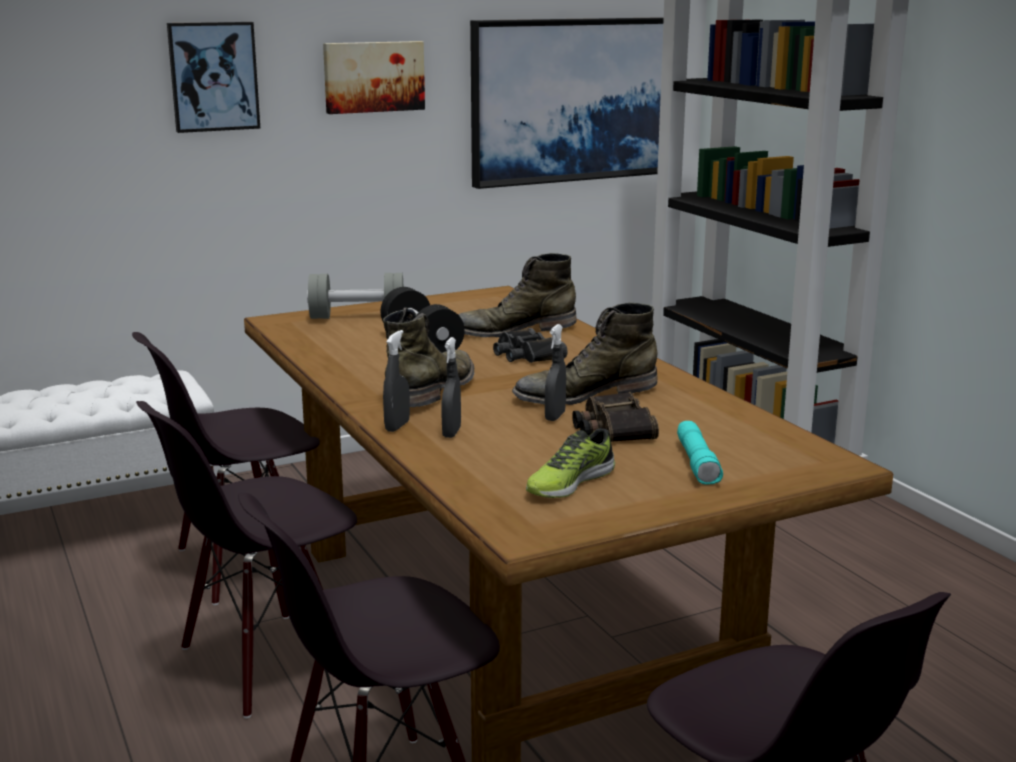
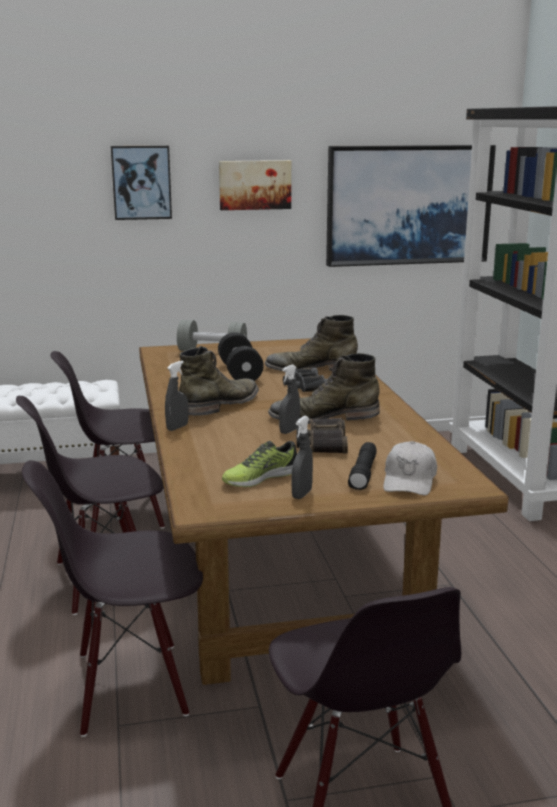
camera: 15 degrees right, 0 degrees up
grey spray bottle [442,337,461,438] -> grey spray bottle moved to [291,416,313,499]
turquoise flashlight [677,421,723,484] -> black flashlight [348,442,377,490]
none -> white cap [383,441,437,495]

